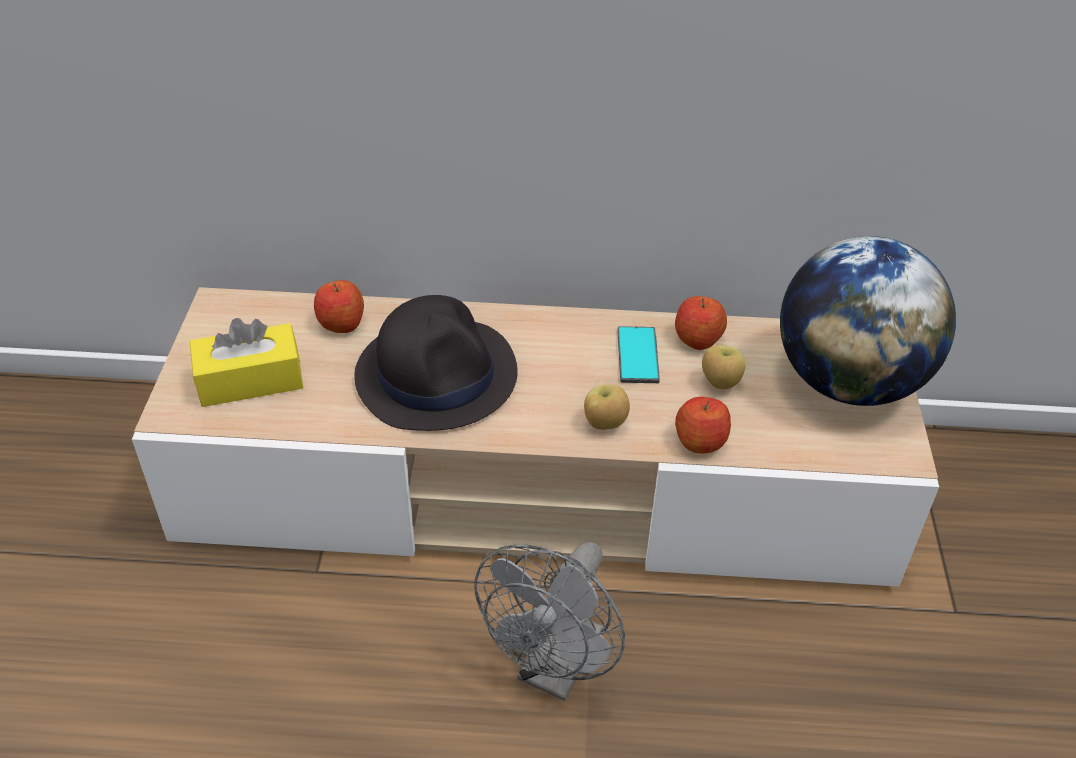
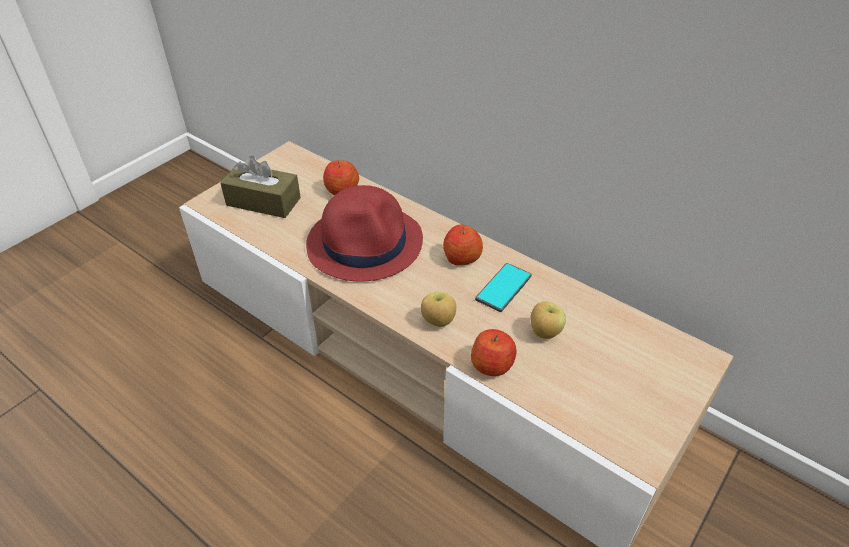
camera: 35 degrees right, 0 degrees up
yellow tissue box [189,318,303,407] -> brown tissue box [220,155,301,218]
black hat [354,295,517,431] -> red hat [306,185,423,281]
grey fan [474,542,625,701] -> none
apple [675,296,727,350] -> apple moved to [443,225,483,266]
globe [780,236,956,406] -> none

